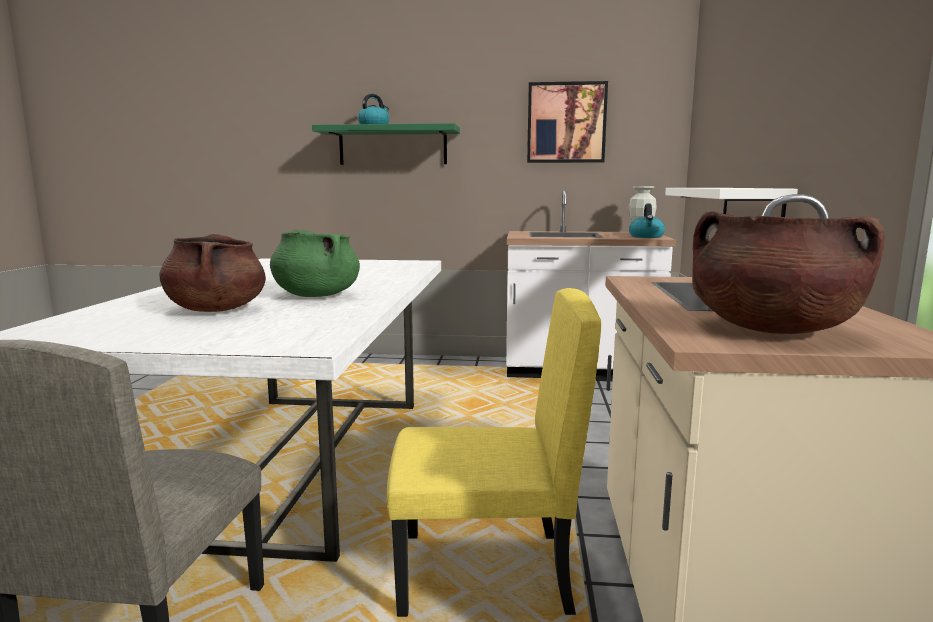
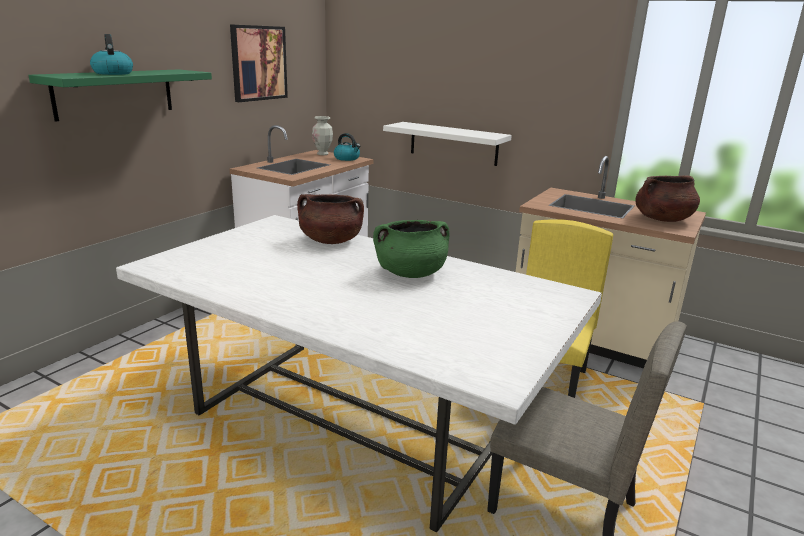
camera: 65 degrees left, 10 degrees up
brown cooking pot [159,234,266,312] -> brown cooking pot moved to [297,194,364,244]

